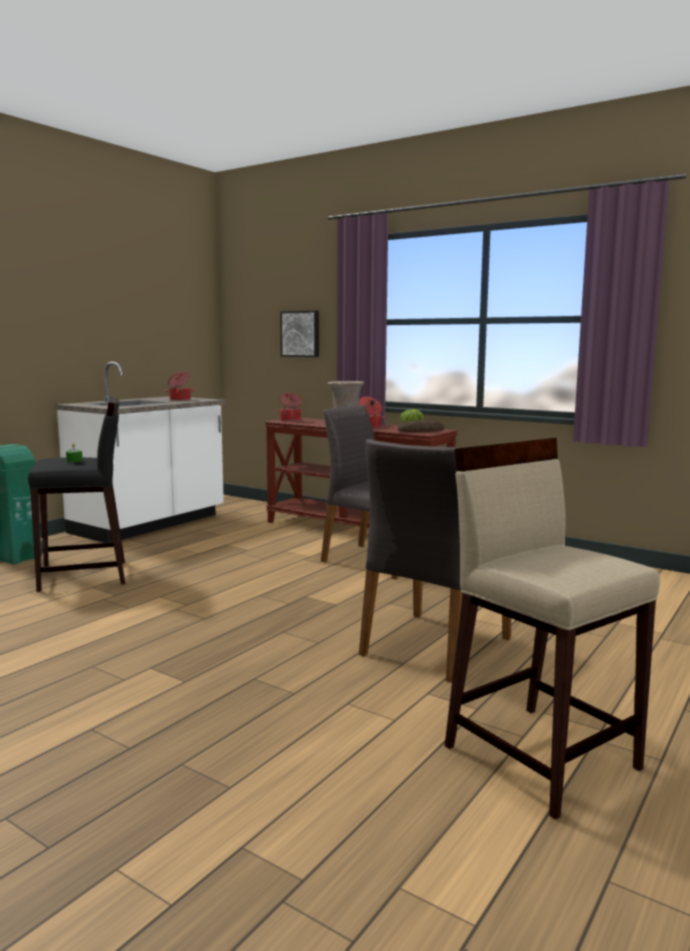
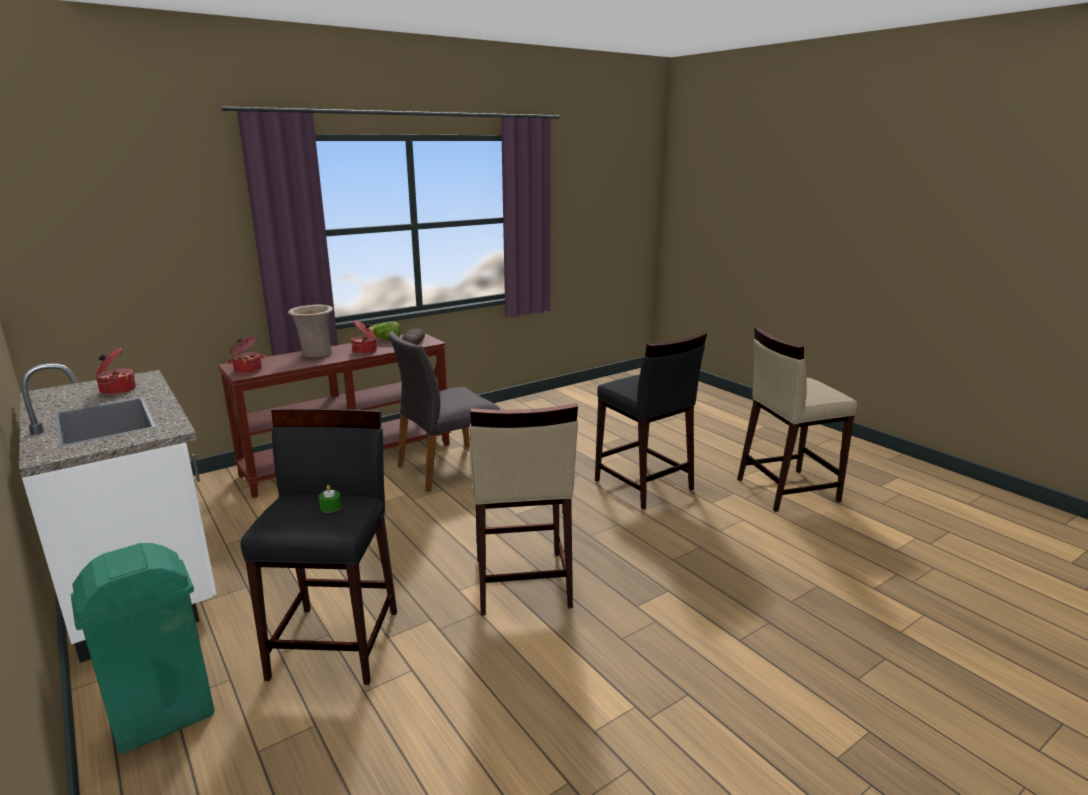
camera: 70 degrees left, 10 degrees up
picture [280,311,319,357] -> none
grey chair [359,439,511,683] -> black stool [595,332,707,510]
none -> beige stool [470,403,578,616]

